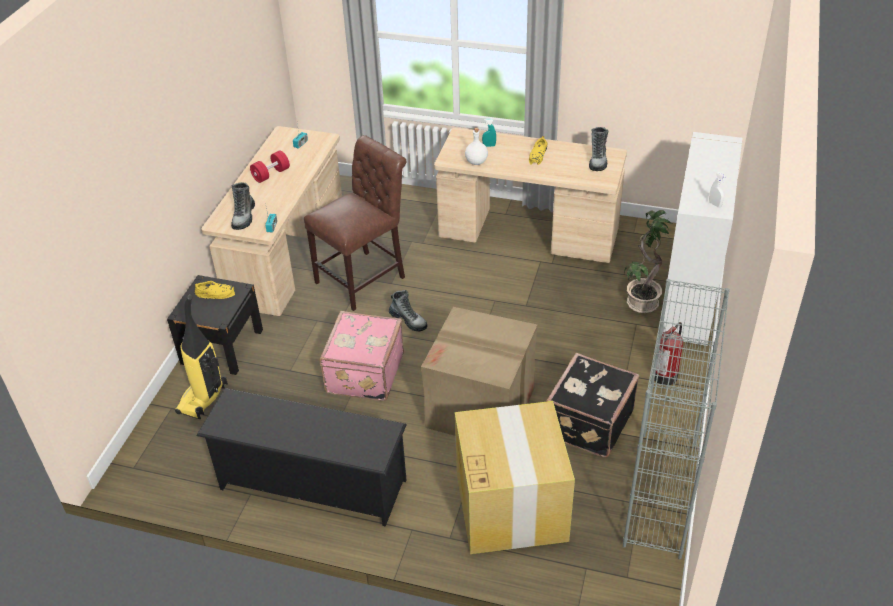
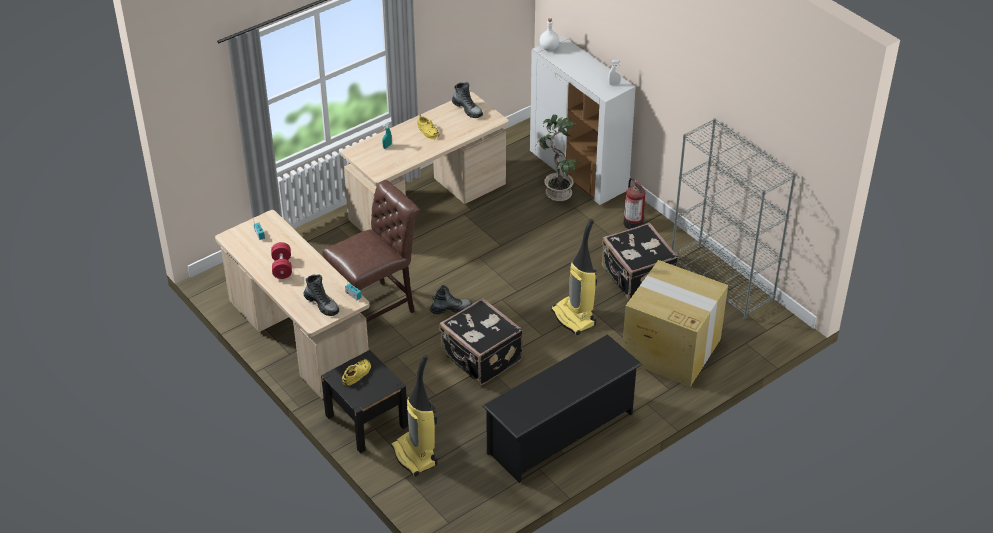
camera: 55 degrees left, 0 degrees up
brown chair [304,135,407,311] -> brown chair turned 60 degrees clockwise [322,180,420,323]
pink suitcase [319,311,404,401] -> black suitcase [439,298,523,385]
cardboard box [421,307,538,436] -> vacuum cleaner [551,219,597,335]
white bottle [465,128,488,165] -> white bottle moved to [540,18,559,51]

